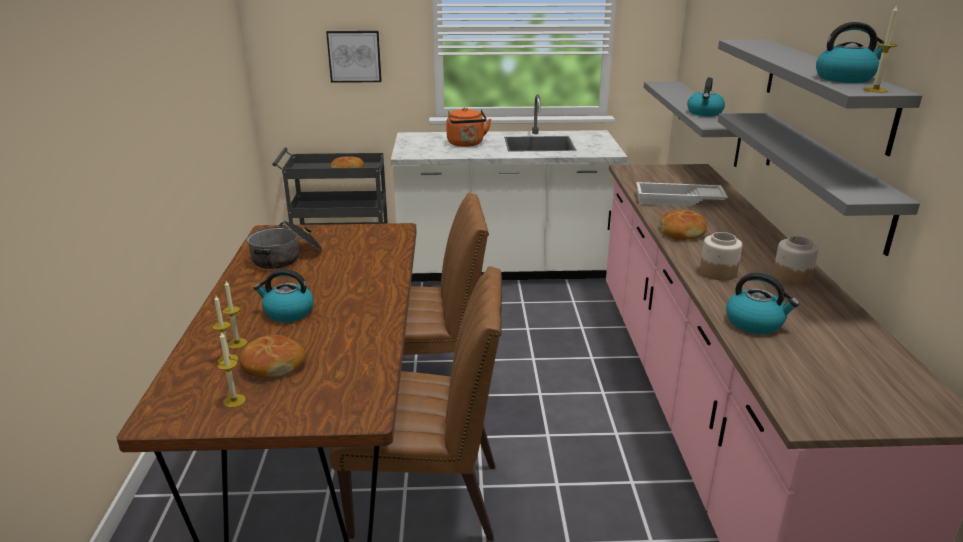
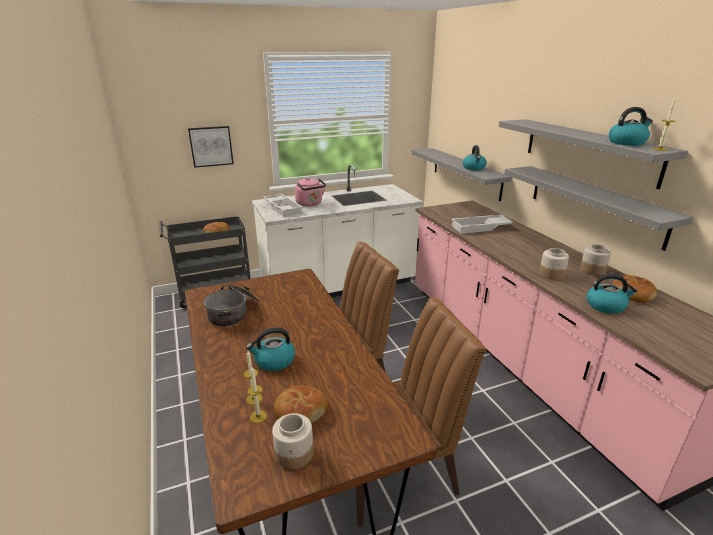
camera: 20 degrees left, 0 degrees up
candle [218,332,246,408] -> jar [272,413,313,470]
orange kettle [446,107,492,147] -> pink kettle [295,178,326,206]
bread [660,210,707,240] -> bread moved to [613,275,657,303]
none -> white tray [263,194,303,217]

